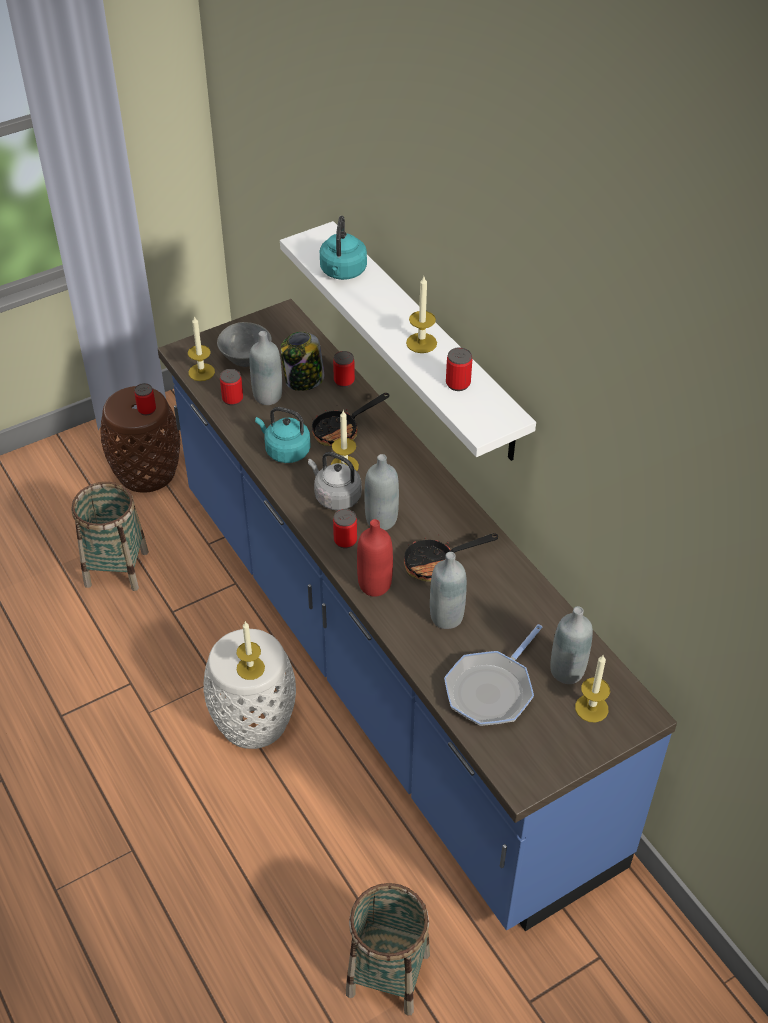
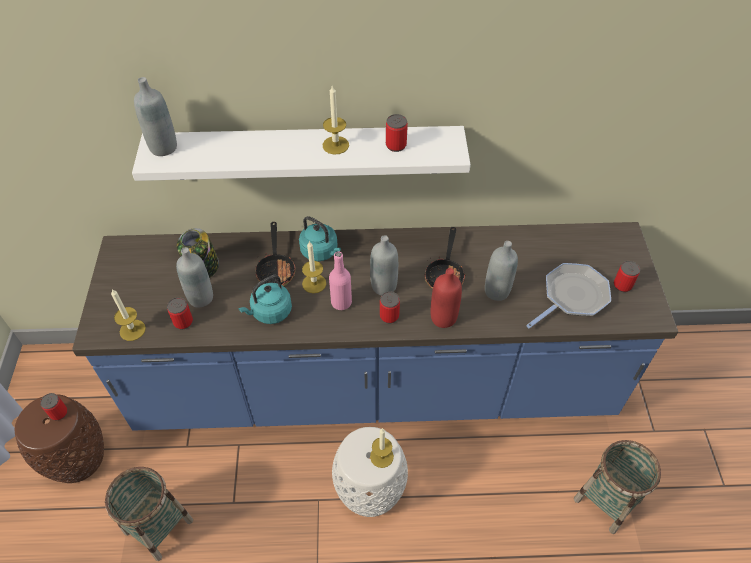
camera: 60 degrees left, 5 degrees up
grey bowl [217,322,272,367] -> none
grey kettle [308,452,362,510] -> pink bottle [329,252,352,310]
turquoise kettle [320,216,367,280] -> turquoise kettle moved to [299,216,341,261]
can [333,351,355,387] -> can moved to [614,261,640,292]
frying pan [444,624,542,726] -> frying pan turned 105 degrees counterclockwise [526,263,611,329]
grey bottle [550,606,593,684] -> grey bottle moved to [134,77,177,156]
candle [575,655,610,723] -> none

